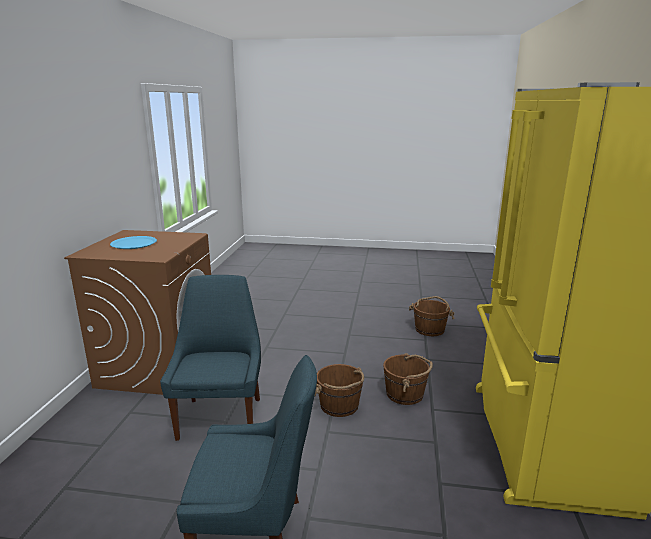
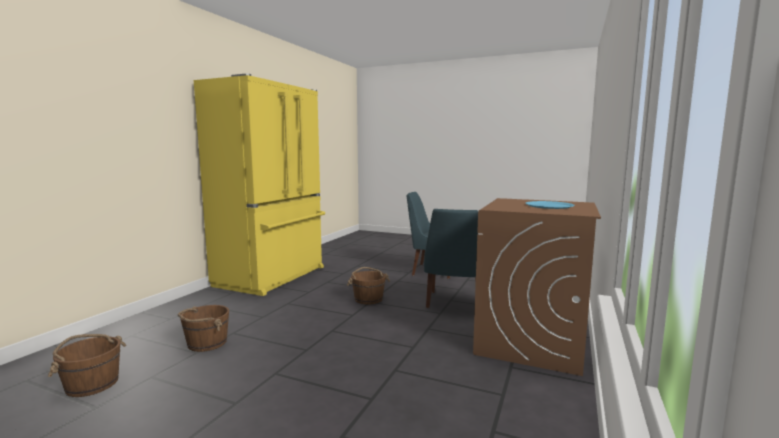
camera: 165 degrees left, 10 degrees down
brown bucket [383,353,433,405] -> brown bucket moved to [48,334,126,397]

